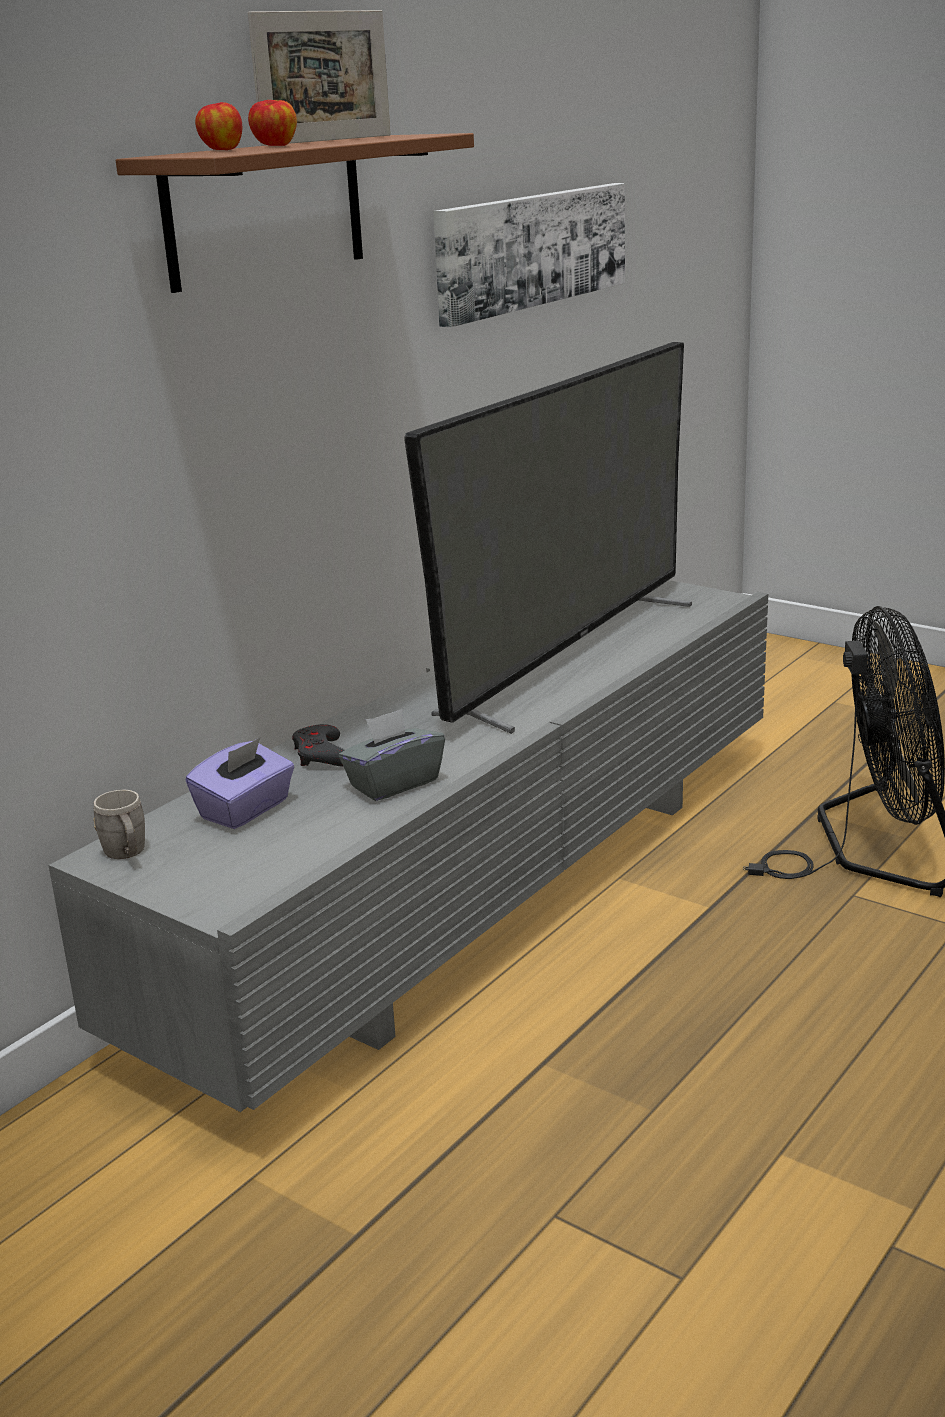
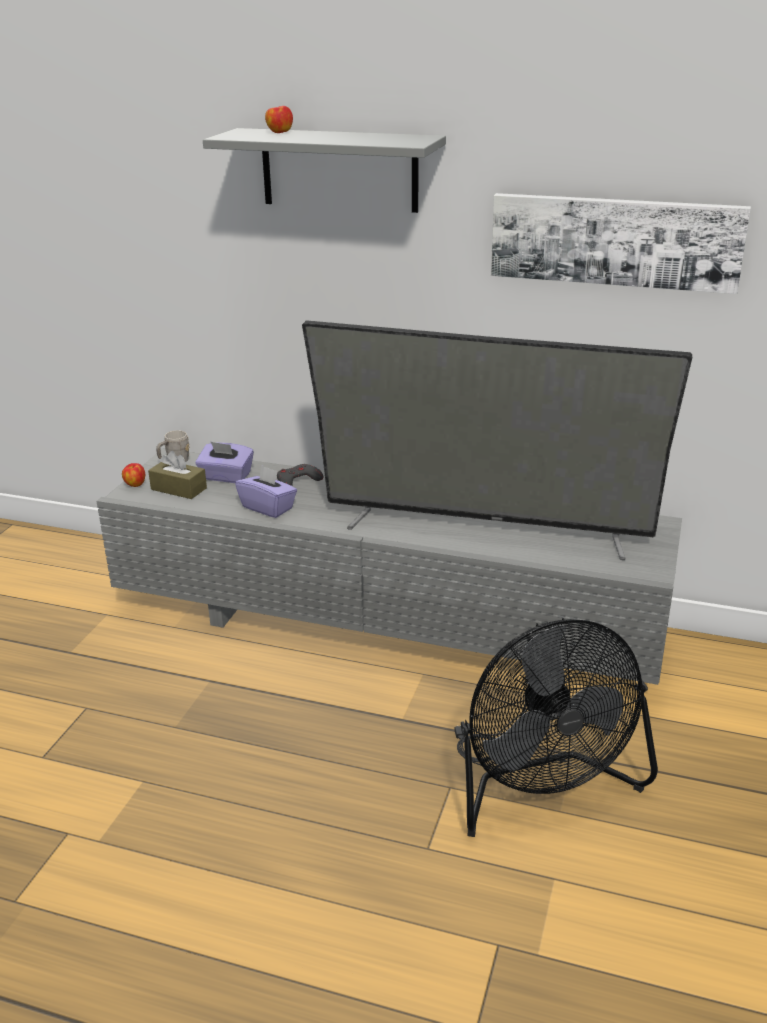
camera: 70 degrees right, 5 degrees up
brown shelf [116,133,474,293] -> grey shelf [203,128,446,213]
picture frame [248,10,390,146] -> none
apple [248,100,297,146] -> apple moved to [122,463,145,487]
grey tissue box [339,709,445,801] -> purple tissue box [235,465,297,518]
none -> brown tissue box [148,451,207,499]

